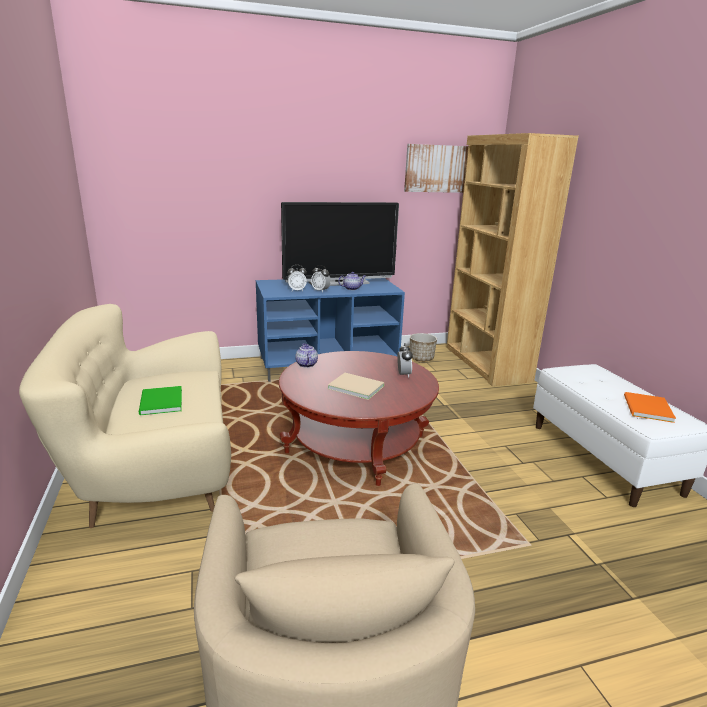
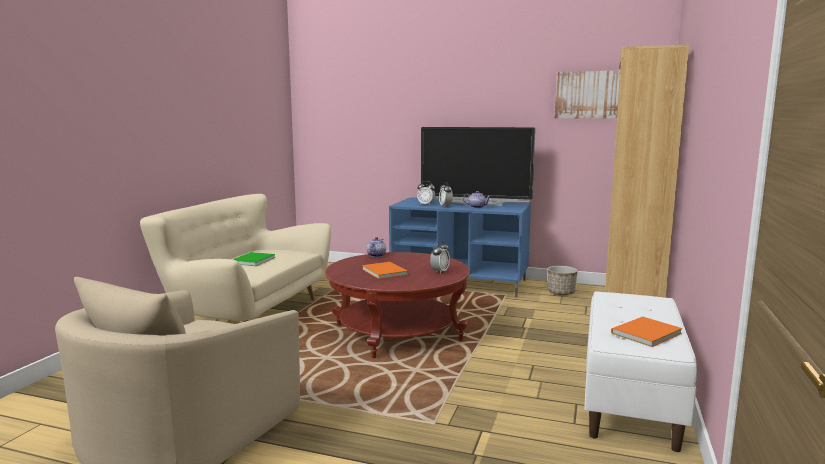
camera: 35 degrees right, 10 degrees down
beige book [328,373,385,400] -> orange book [362,262,409,279]

